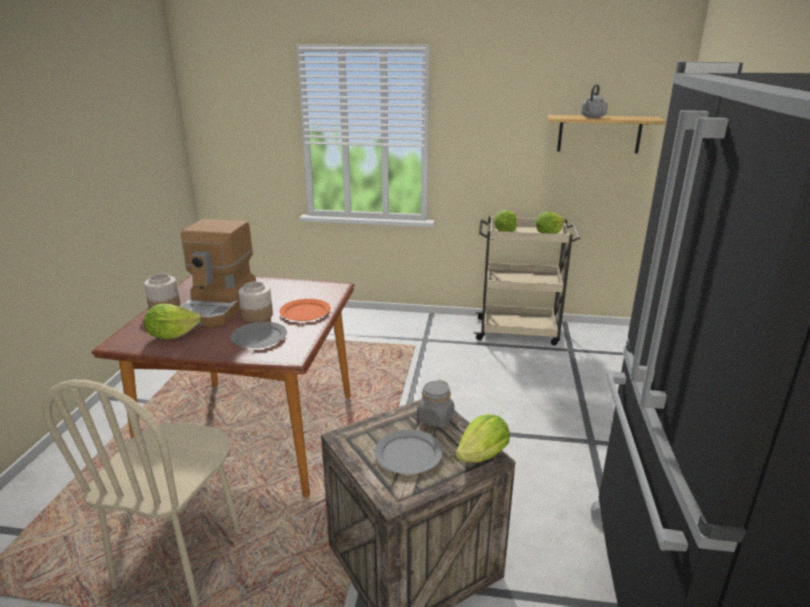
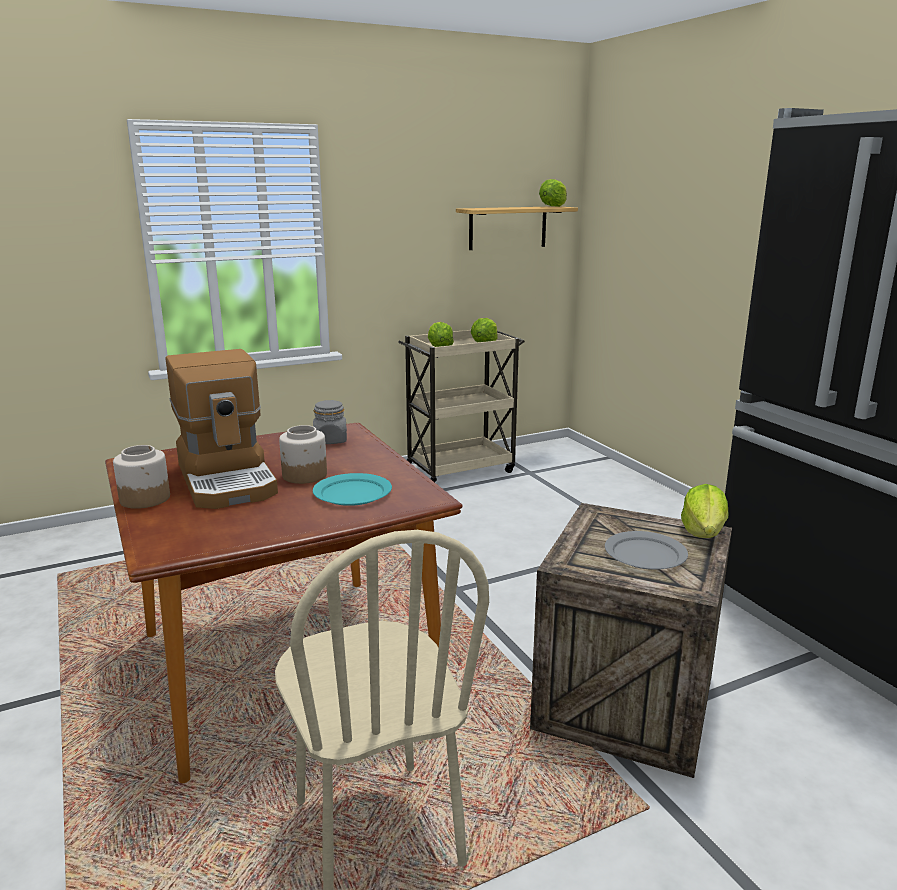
camera: 35 degrees left, 5 degrees down
lettuce [144,304,202,339] -> lettuce moved to [539,179,567,207]
grey plate [230,322,287,348] -> turquoise plate [313,473,392,506]
orange plate [279,299,331,321] -> none
grey jar [417,380,455,428] -> grey jar moved to [313,400,347,444]
grey kettle [581,84,608,118] -> none

